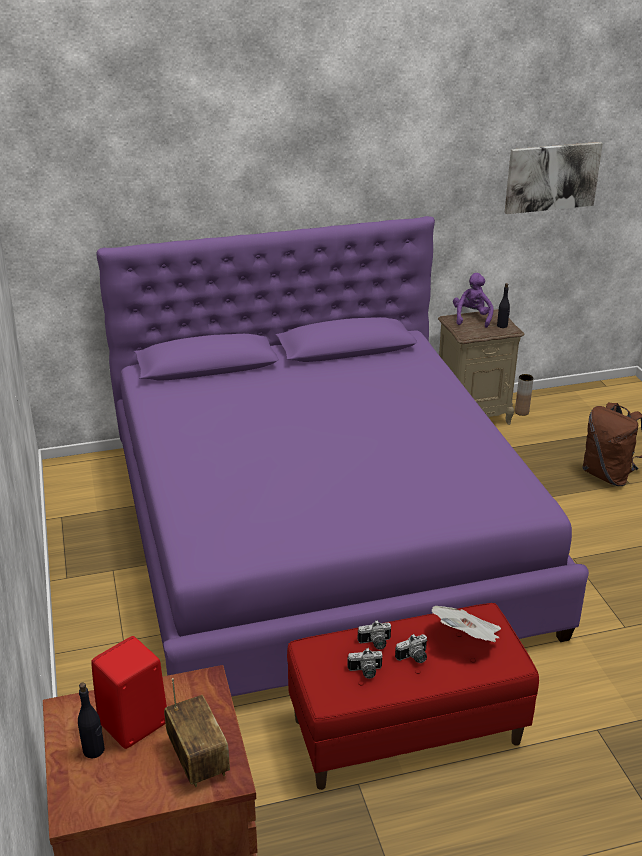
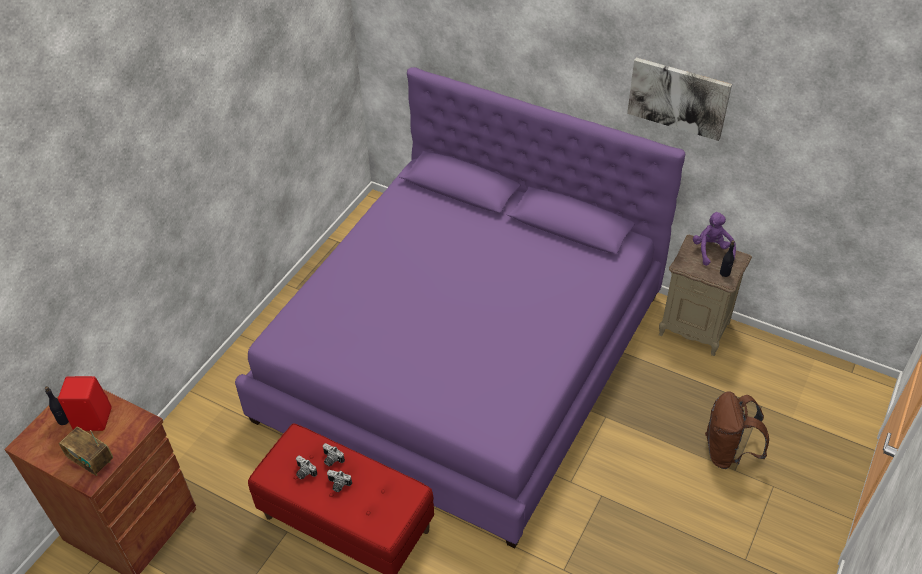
camera: 45 degrees right, 15 degrees up
radio [164,678,230,787] -> radio turned 105 degrees clockwise [59,427,113,476]
newspaper [432,606,501,642] -> none
purple plush toy [453,273,494,328] -> purple plush toy turned 60 degrees counterclockwise [693,212,736,266]
picture [505,142,603,214] -> picture moved to [627,57,732,141]
brown vase [515,374,534,416] -> none

